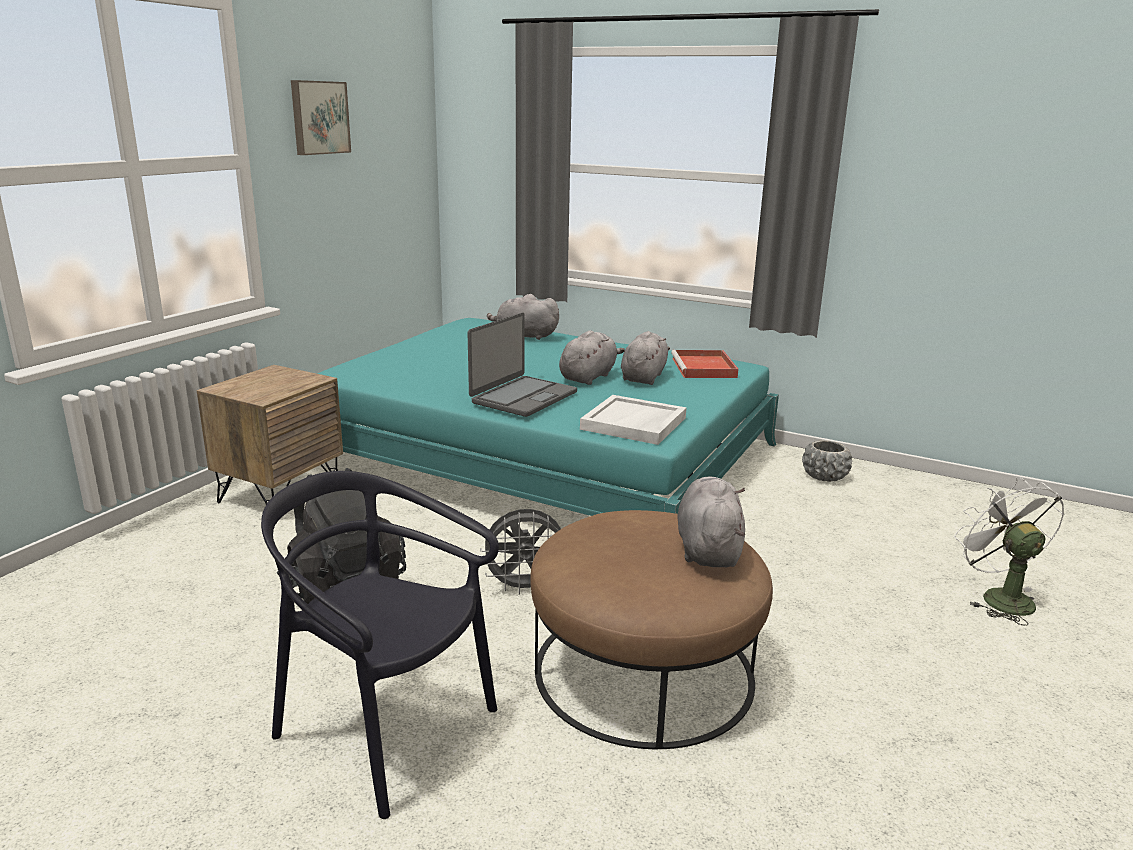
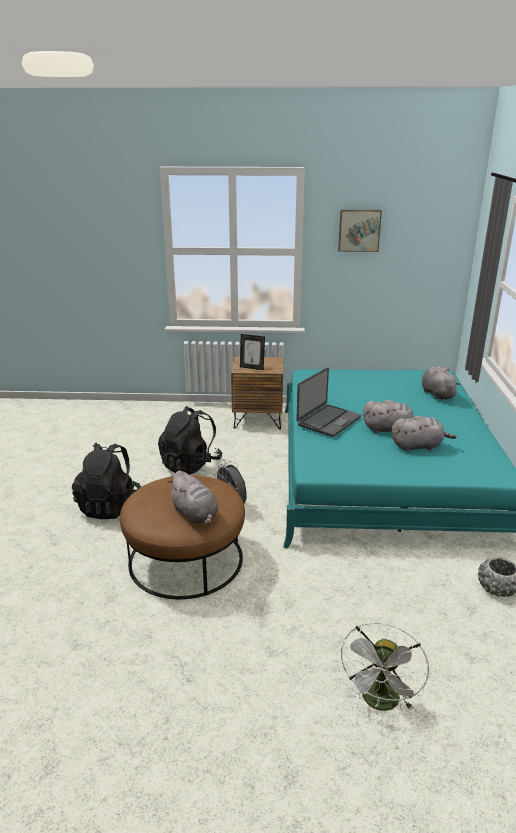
camera: 65 degrees right, 5 degrees up
black chair [261,471,499,819] -> black backpack [72,443,141,519]
laptop [468,313,577,417] -> laptop turned 60 degrees counterclockwise [296,367,361,437]
white tray [580,395,687,445] -> none
red tray [671,350,738,378] -> none
grey plush toy [677,477,745,568] -> grey plush toy turned 75 degrees clockwise [167,470,219,526]
white fan [954,477,1064,626] -> white fan turned 150 degrees clockwise [339,622,429,711]
none -> picture frame [240,334,265,370]

